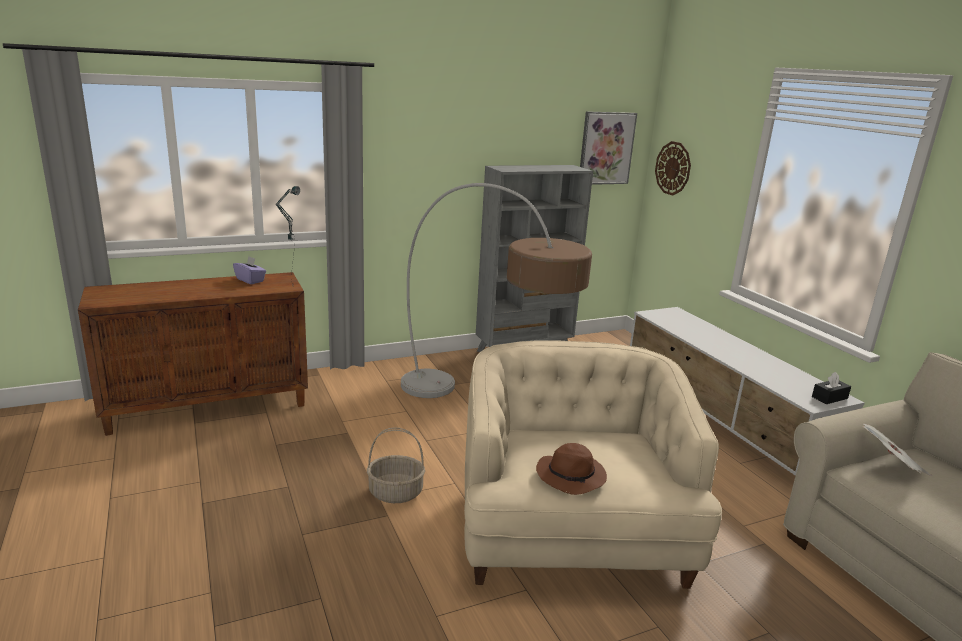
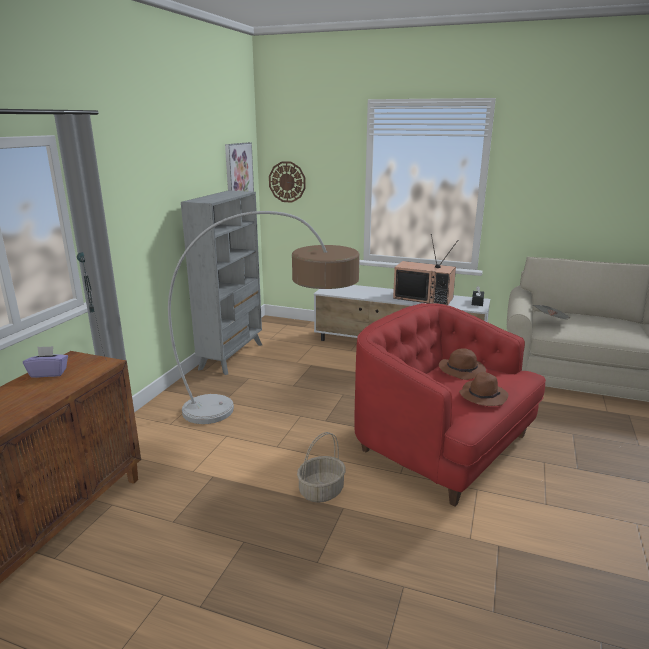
camera: 45 degrees left, 0 degrees up
beige armchair [464,340,722,589] -> red armchair [354,303,546,507]
none -> television [393,234,458,305]
none -> brown hat [439,348,486,380]

